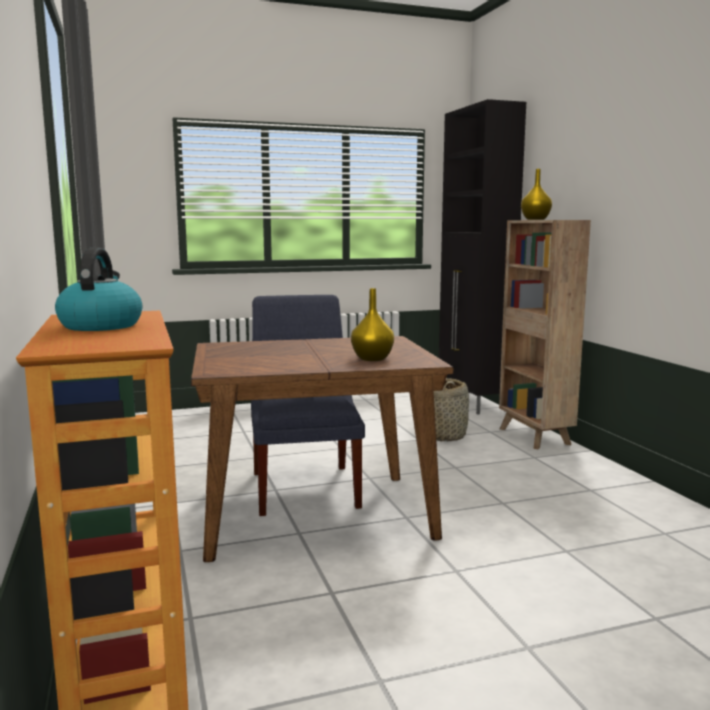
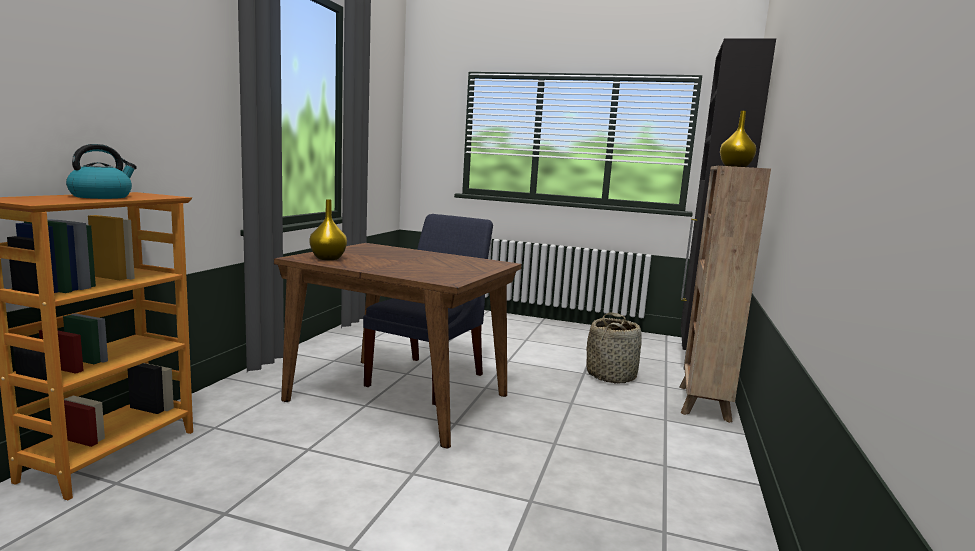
camera: 35 degrees right, 0 degrees up
yellow vase [351,288,394,361] -> yellow vase moved to [309,199,347,260]

